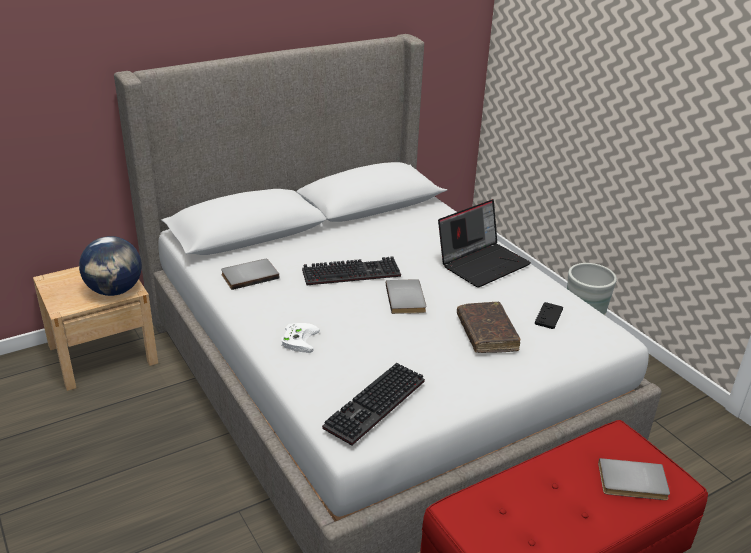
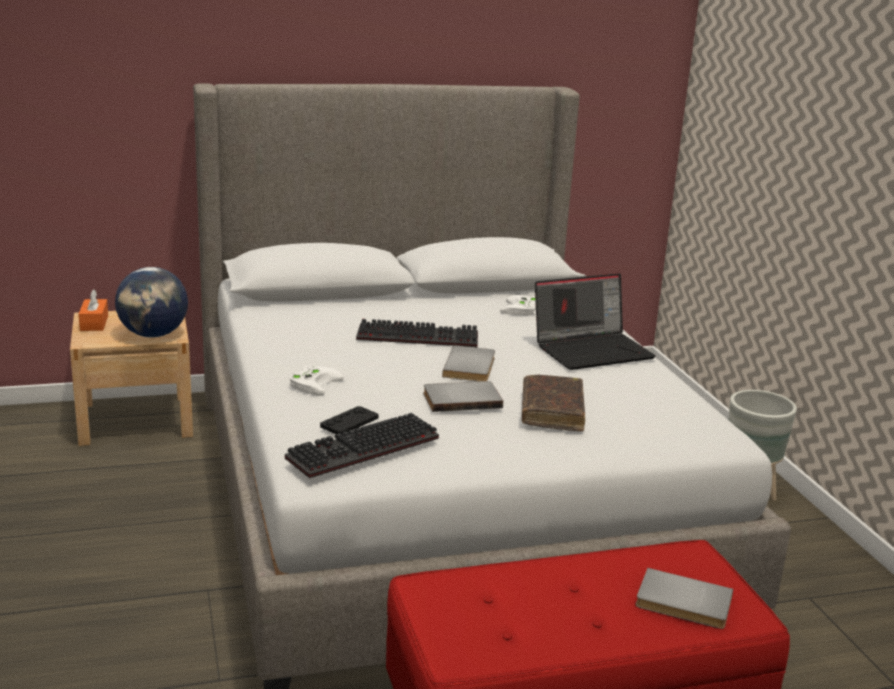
camera: 15 degrees right, 10 degrees down
grey book [221,259,279,290] -> grey book moved to [423,381,503,412]
black game controller [535,302,563,329] -> black game controller moved to [320,406,379,434]
none -> orange tissue box [78,289,108,331]
none -> white game controller [500,295,536,316]

